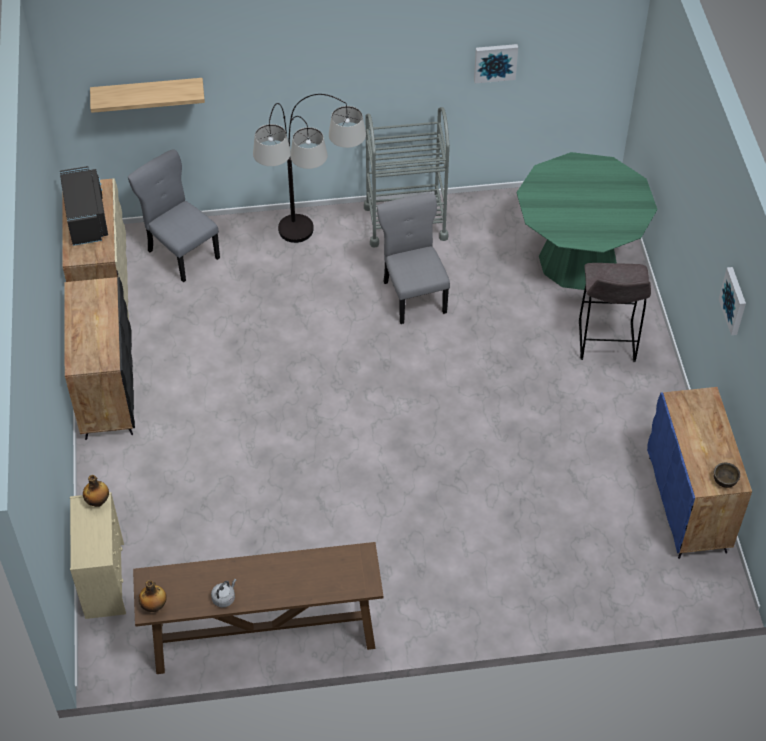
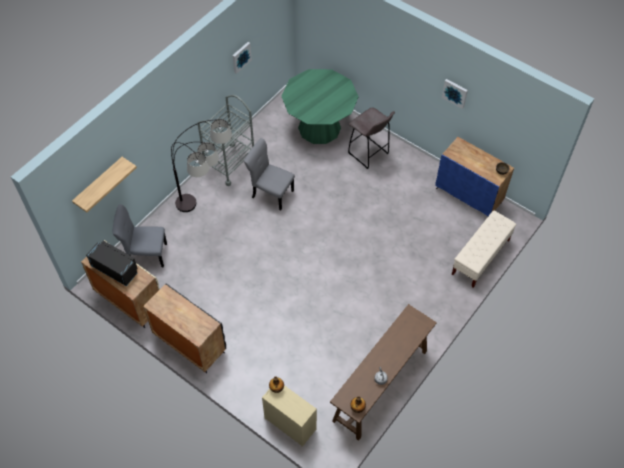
camera: 45 degrees left, 5 degrees up
none -> beige bench [452,211,516,288]

